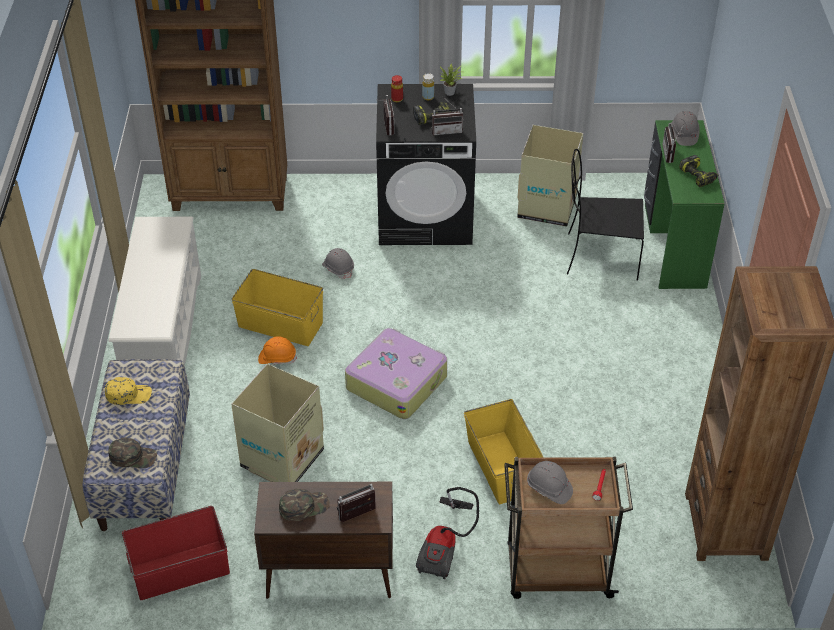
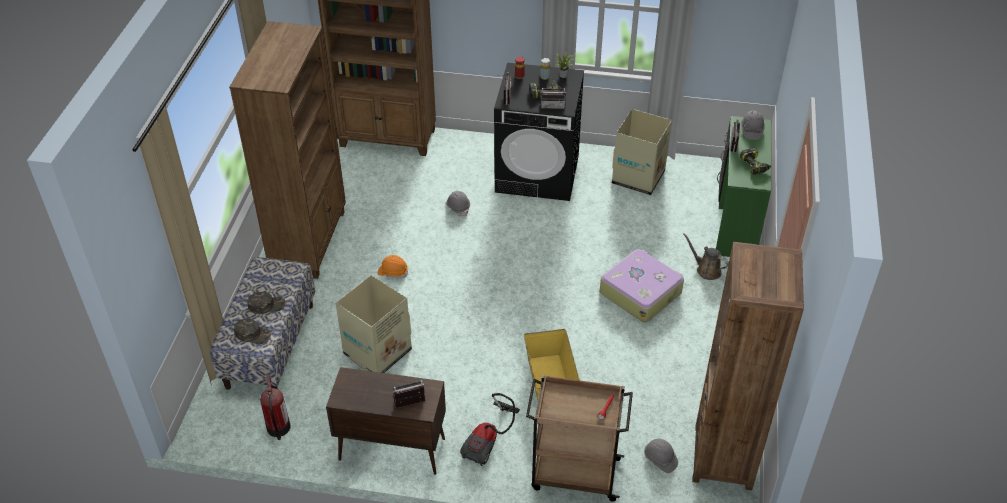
camera: 10 degrees right, 0 degrees up
yellow cap [105,377,152,405] -> none
white shoe rack [109,217,201,366] -> brown bookcase [229,21,346,279]
red storage box [122,506,230,600] -> fire extinguisher [260,374,290,440]
yellow storage box [232,269,323,346] -> none
green cap [279,489,330,521] -> green cap moved to [247,292,285,314]
suitcase [345,328,447,419] -> suitcase moved to [600,249,684,322]
grey hard hat [527,461,573,504] -> grey hard hat moved to [644,439,678,473]
black chair [567,149,644,281] -> none
none -> brown watering can [683,233,729,280]

